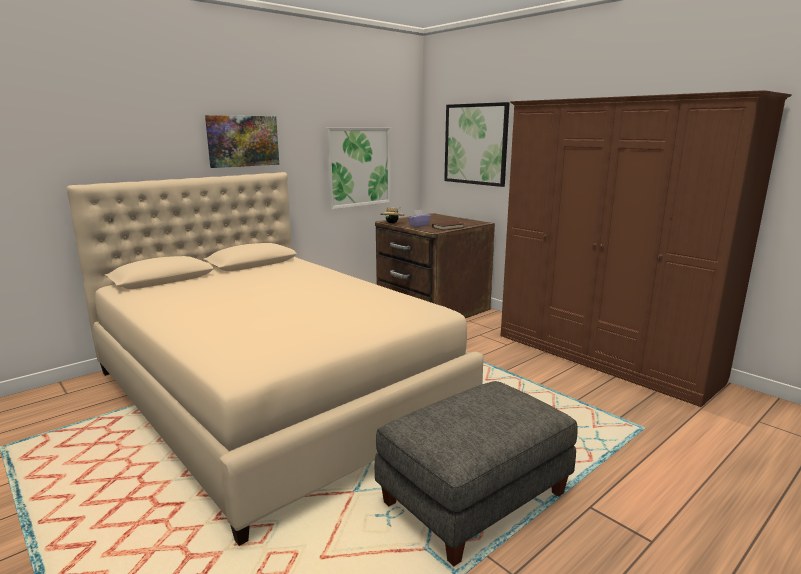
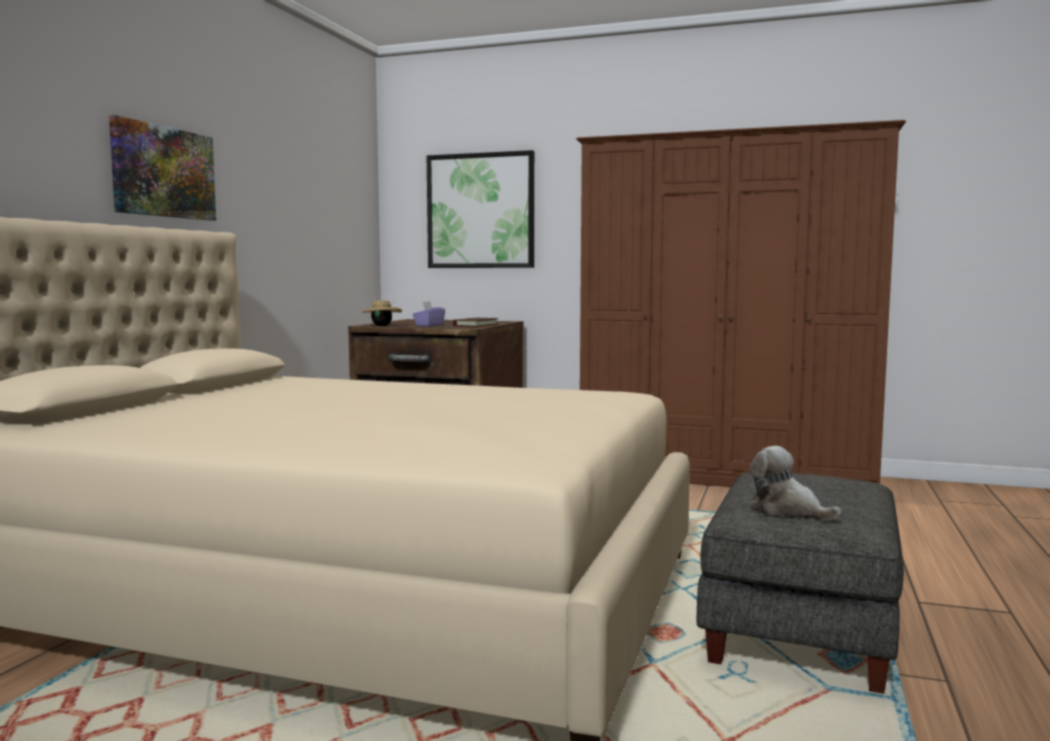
camera: 30 degrees left, 10 degrees down
picture [326,128,391,209] -> none
none -> plush toy [749,446,841,521]

